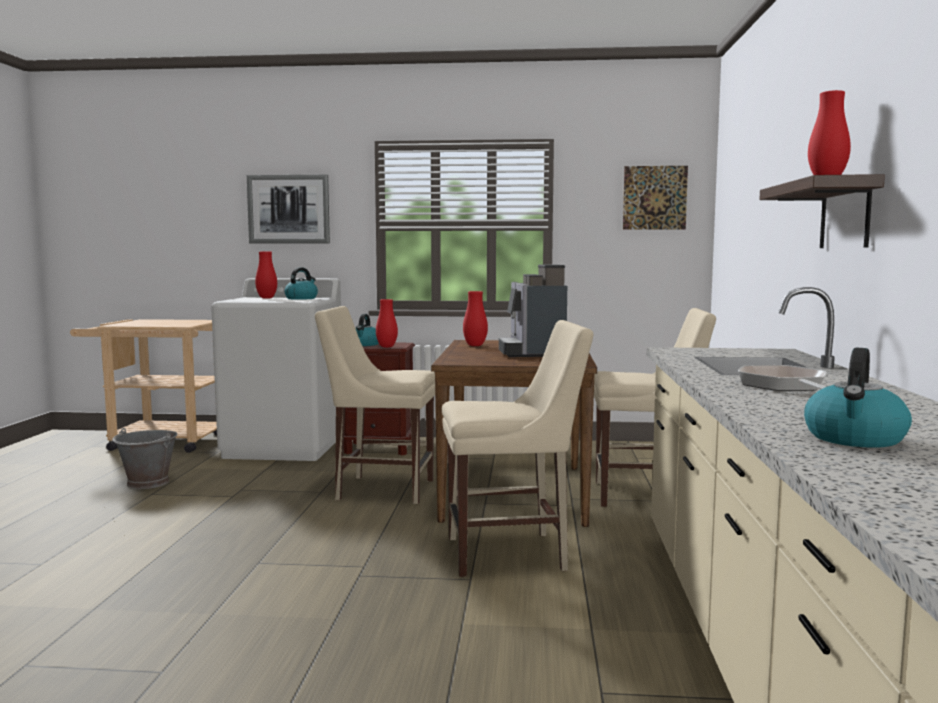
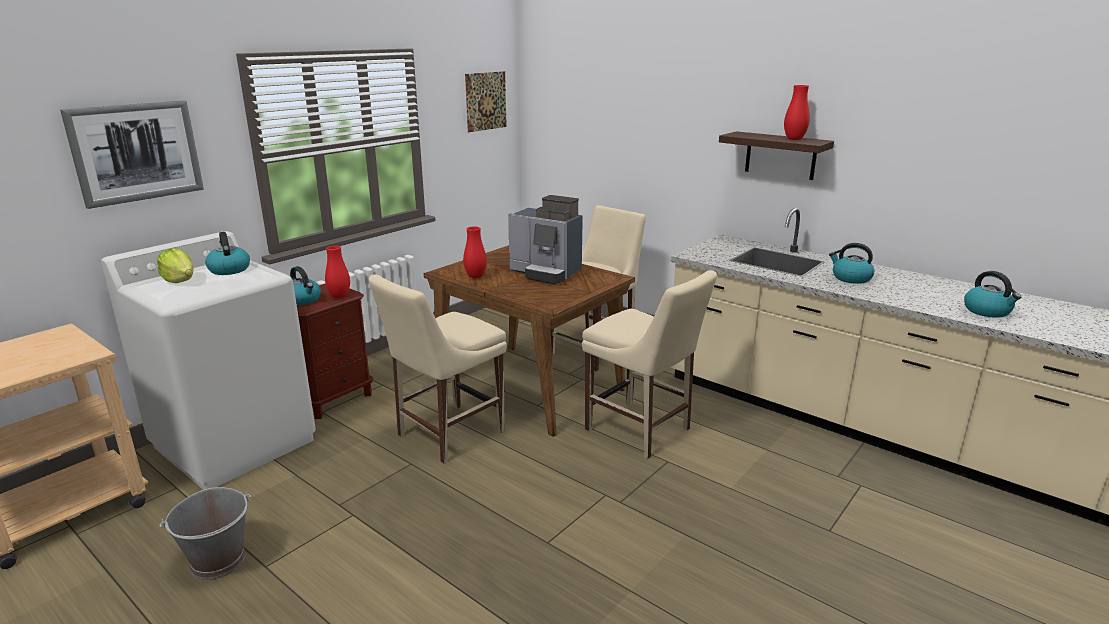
camera: 55 degrees left, 15 degrees up
red vase [255,252,277,299] -> lettuce [157,248,194,283]
beige chair [442,320,593,577] -> beige chair turned 105 degrees clockwise [582,270,717,459]
frying pan [738,365,827,391] -> kettle [829,243,874,284]

